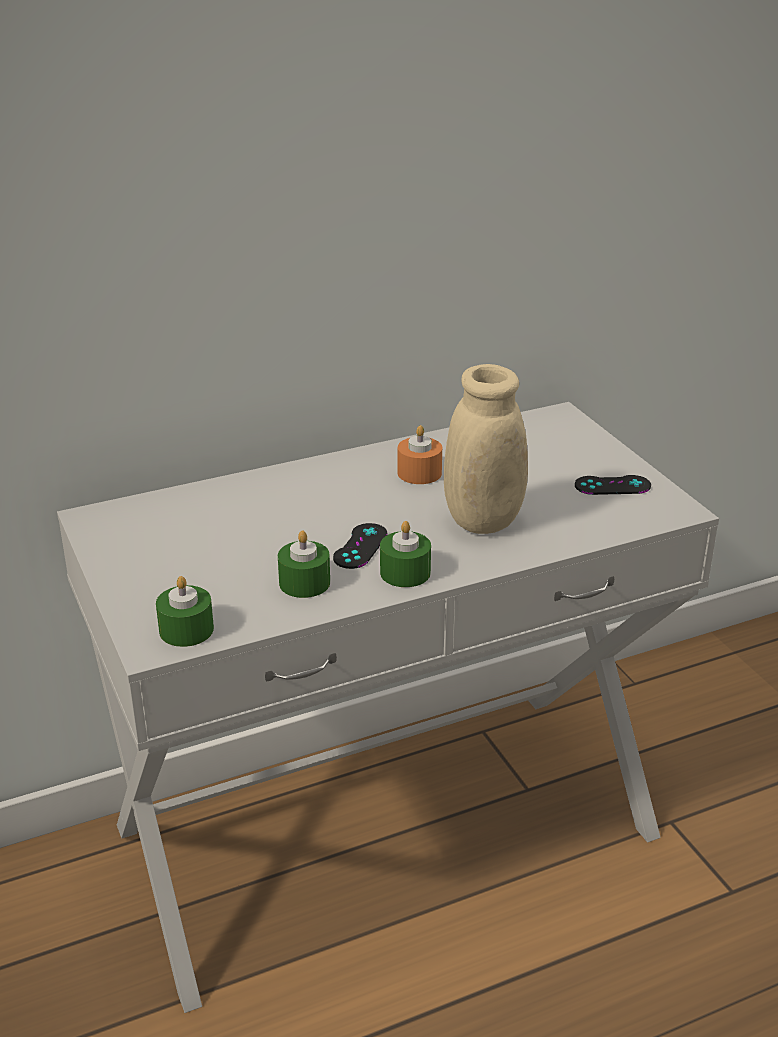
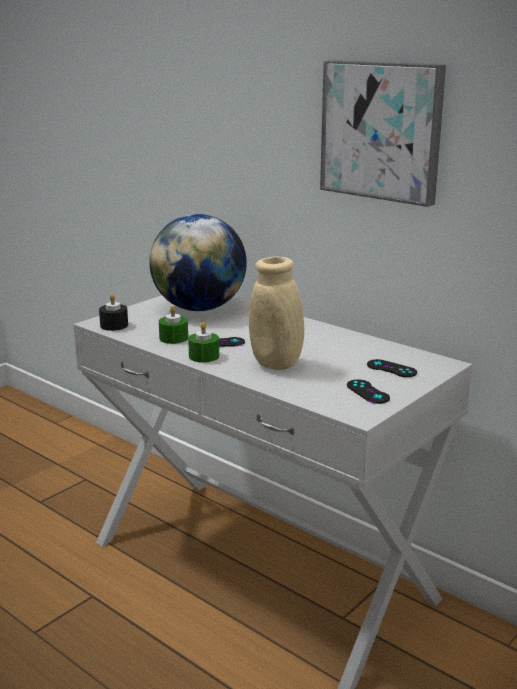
camera: 65 degrees right, 10 degrees down
green candle [156,576,214,647] -> black candle [99,294,128,331]
orange candle [397,425,442,484] -> none
none -> globe [149,214,247,311]
none -> picture [320,60,446,207]
none -> black game controller [367,359,417,377]

